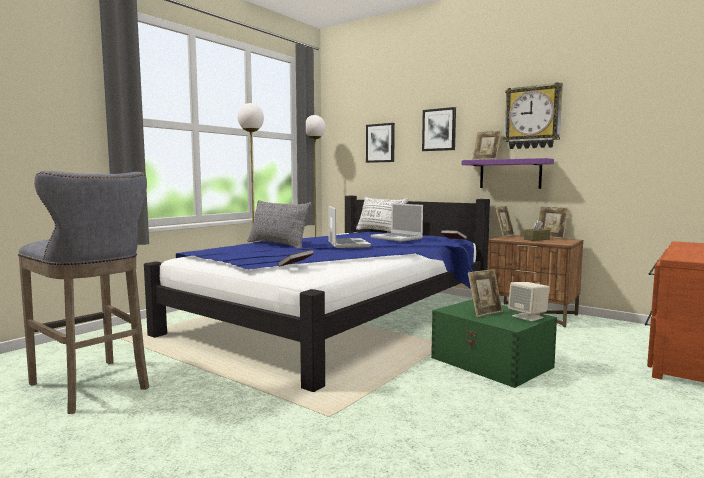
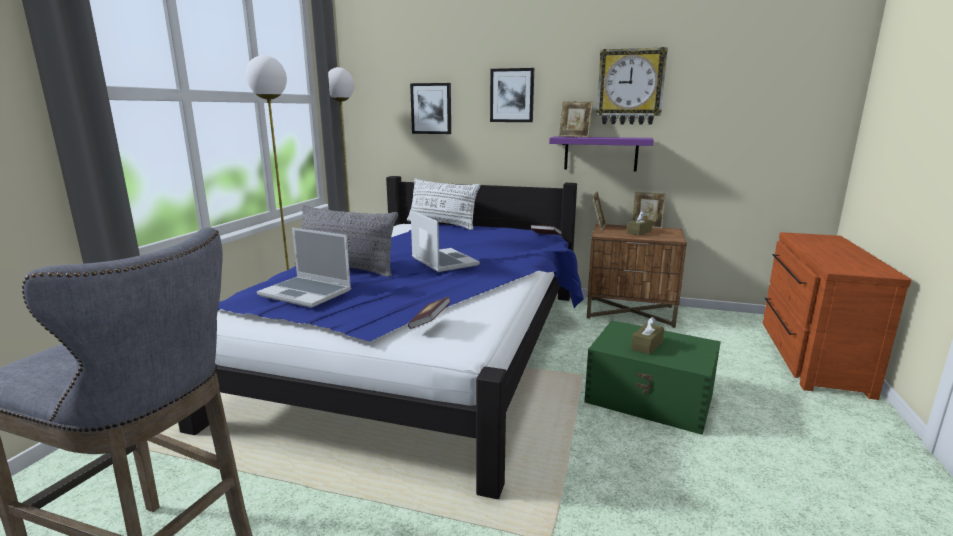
camera: 20 degrees left, 10 degrees up
laptop [371,203,423,242] -> laptop moved to [257,227,351,308]
picture frame [468,269,503,317] -> brown tissue box [631,317,664,355]
beige speaker [508,282,549,322] -> none

